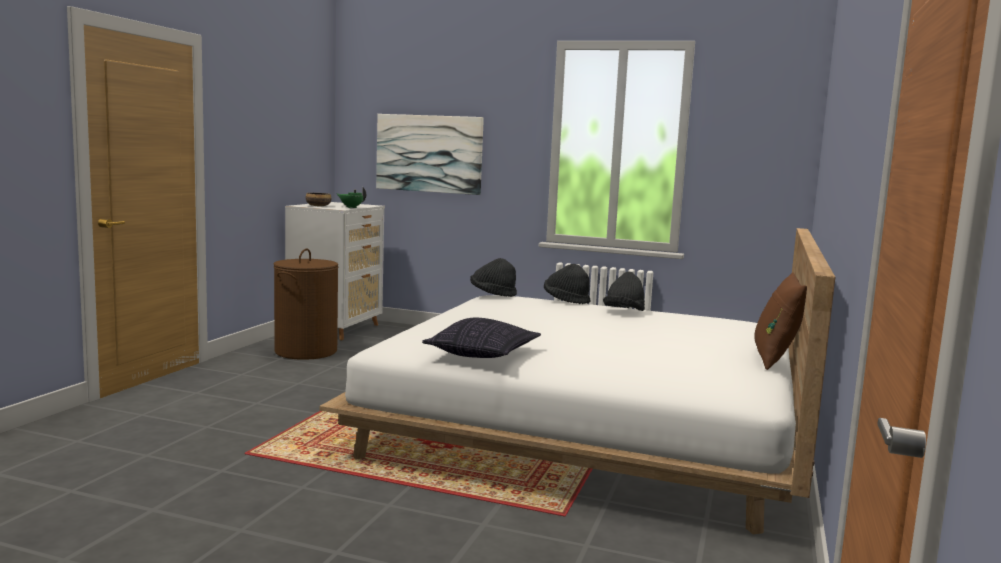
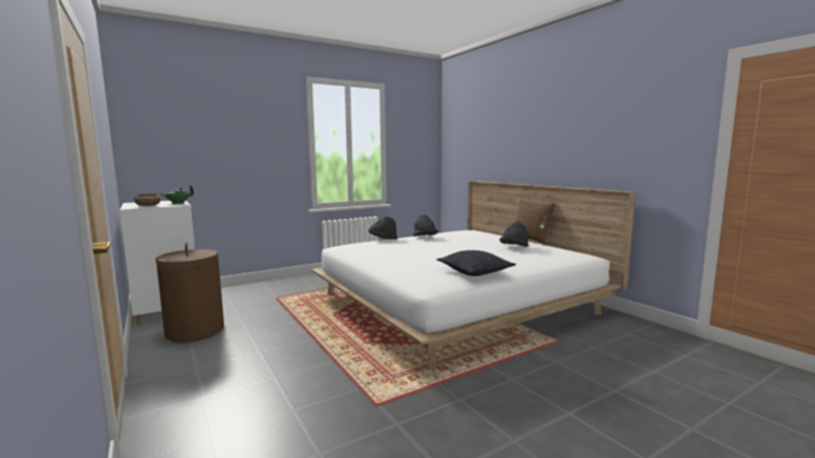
camera: 50 degrees left, 0 degrees up
picture [376,114,484,195] -> none
black hat [470,258,517,297] -> black hat moved to [499,221,528,247]

